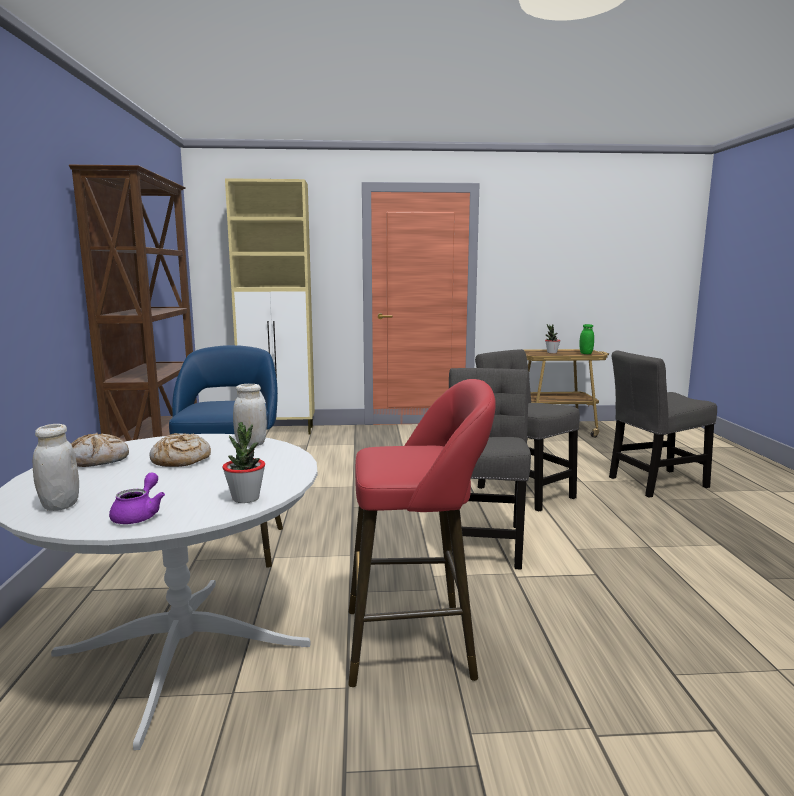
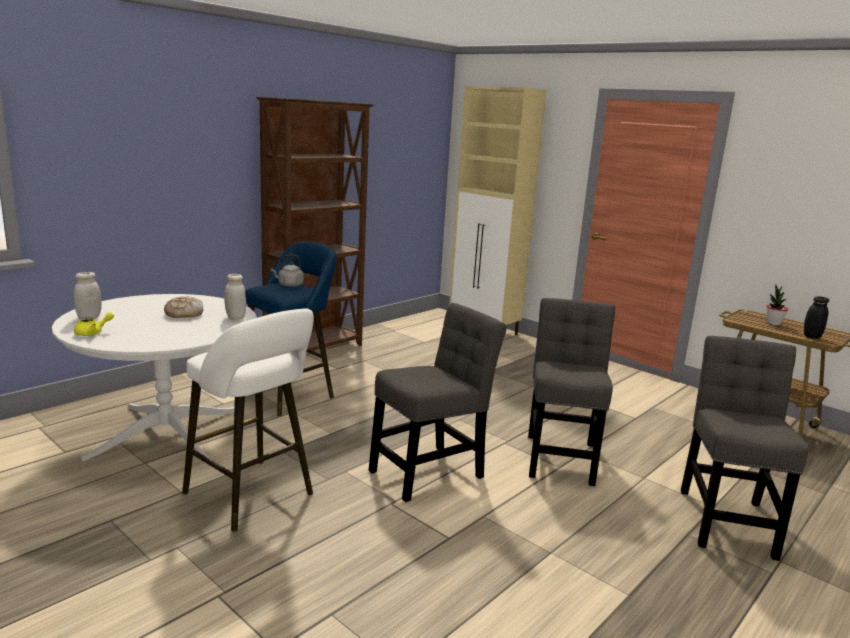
camera: 45 degrees right, 5 degrees up
bread [71,433,129,467] -> none
purple teapot [109,472,165,524] -> yellow teapot [74,312,114,336]
potted plant [222,422,265,503] -> none
red stool [348,379,496,687] -> white stool [182,309,314,532]
green jar [579,324,594,354] -> black jar [804,297,829,339]
grey chair [609,350,717,497] -> grey chair turned 75 degrees clockwise [681,336,809,561]
none -> grey kettle [271,255,304,287]

